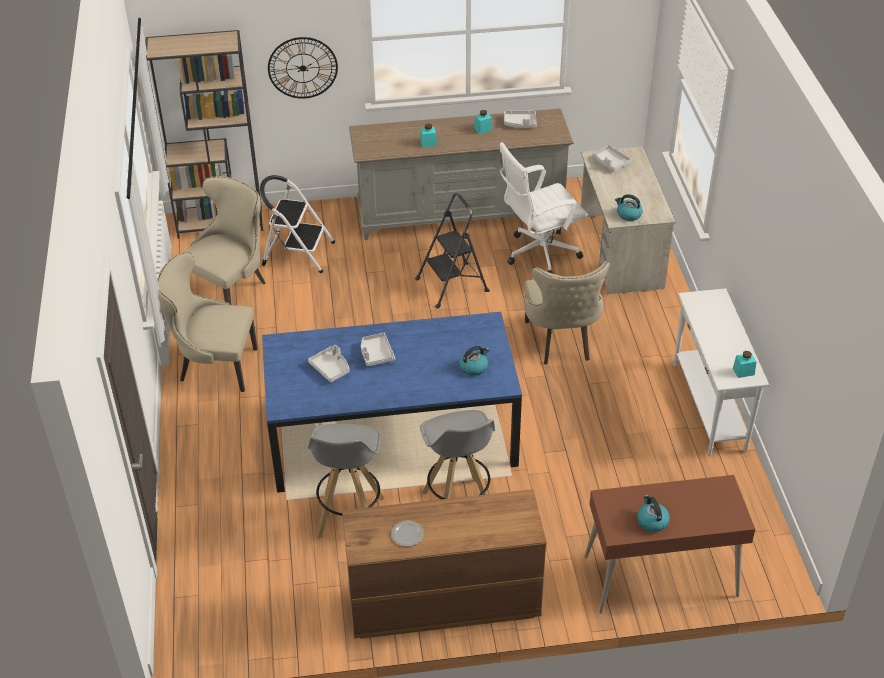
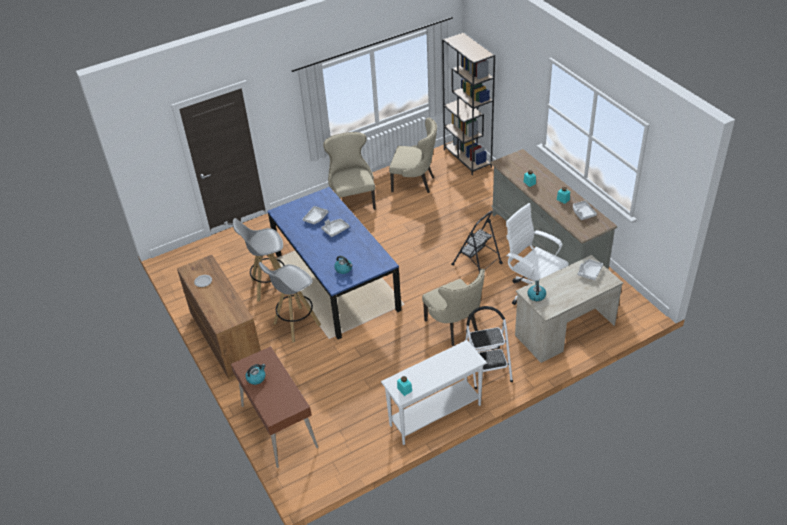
camera: 70 degrees right, 0 degrees up
step ladder [260,175,335,273] -> step ladder moved to [465,306,513,389]
wall clock [268,37,338,99] -> none
beige chair [524,261,610,365] -> beige chair turned 90 degrees counterclockwise [422,269,485,346]

